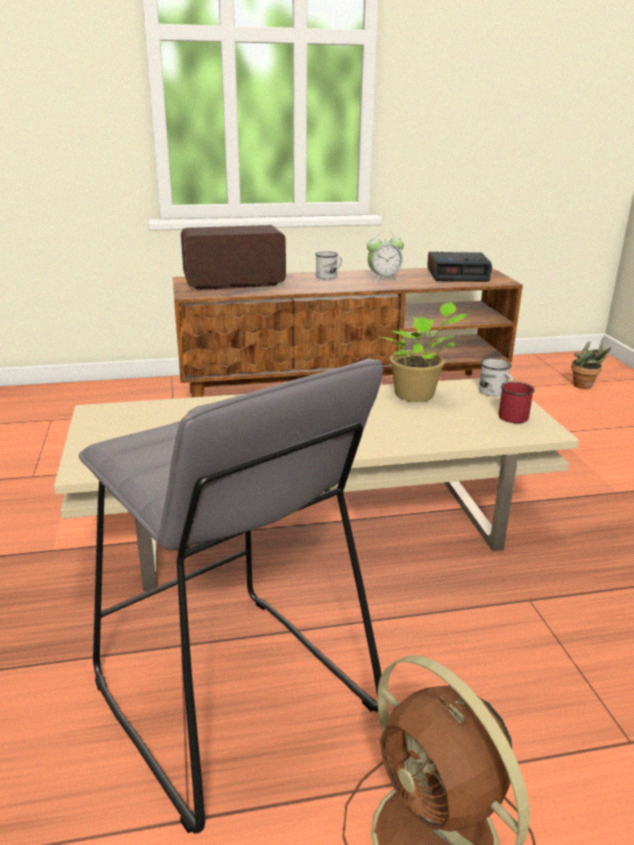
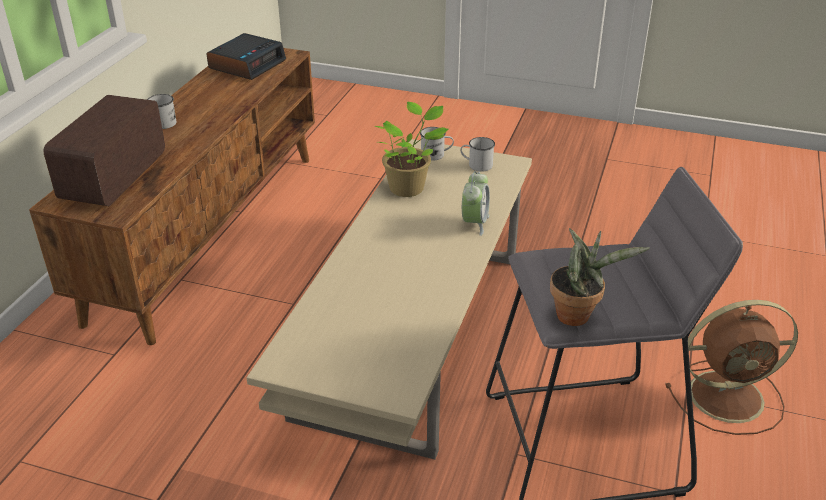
camera: 60 degrees left, 10 degrees up
alarm clock [367,231,404,282] -> alarm clock moved to [462,171,490,236]
red mug [498,381,535,423] -> white mug [460,137,495,172]
potted plant [571,338,612,389] -> potted plant moved to [550,228,650,326]

